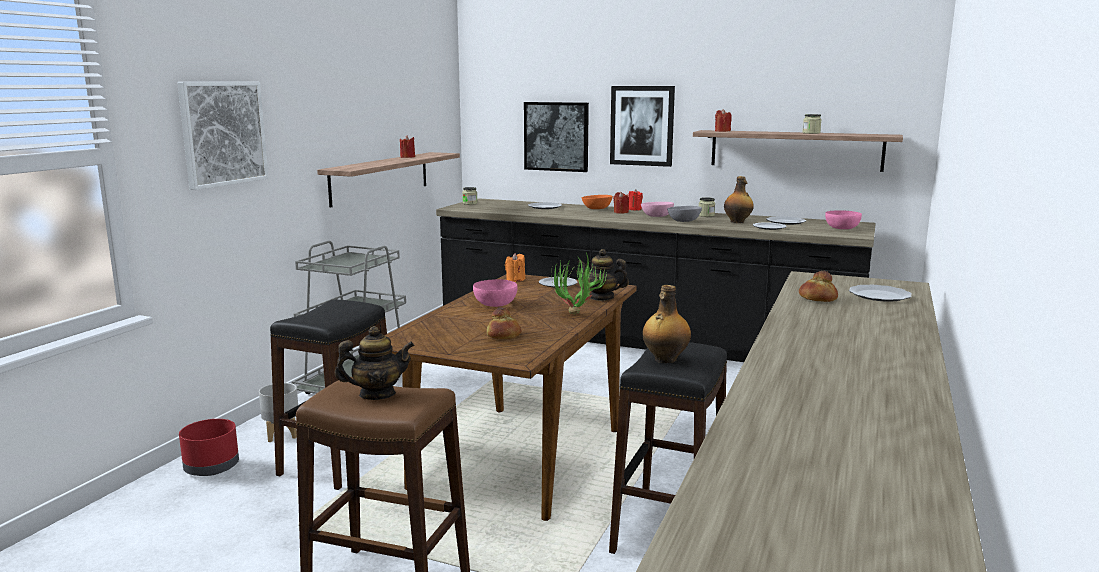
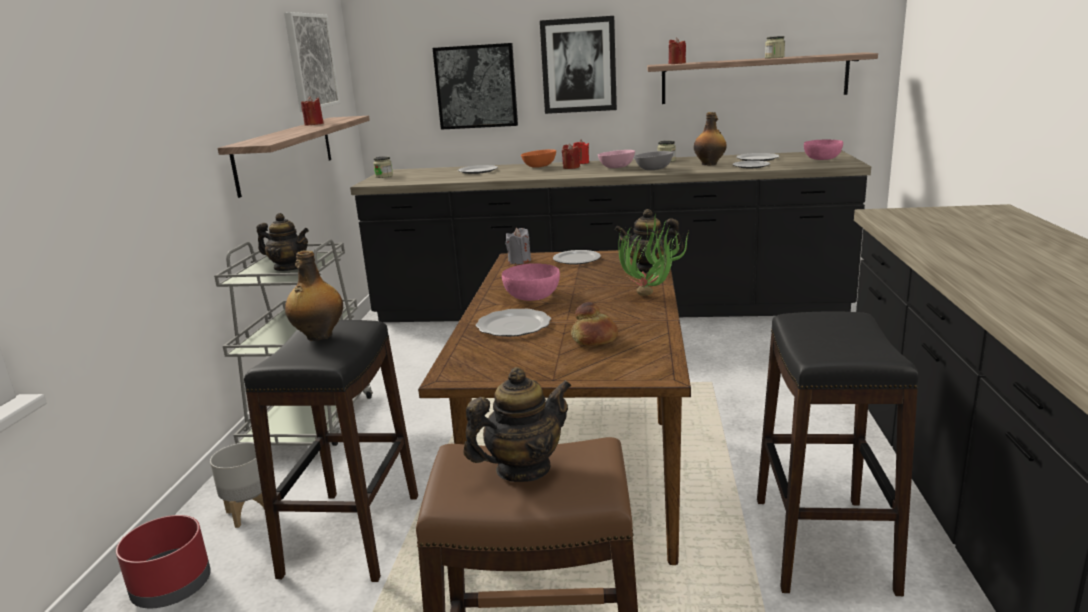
camera: 15 degrees left, 5 degrees up
picture [177,82,268,190] -> picture moved to [284,12,340,112]
orange candle [505,253,525,282] -> grey candle [506,228,531,264]
bottle [643,285,691,363] -> bottle moved to [285,251,343,341]
bread [799,271,838,302] -> none
plate [849,285,912,302] -> plate moved to [476,309,551,337]
none -> teapot [257,213,309,271]

